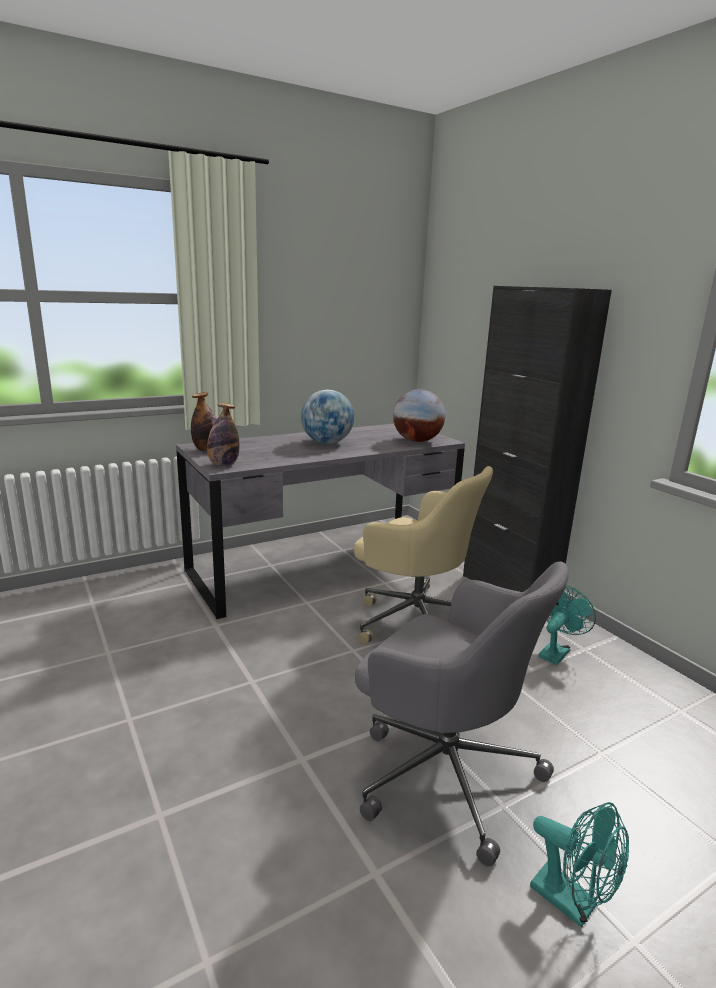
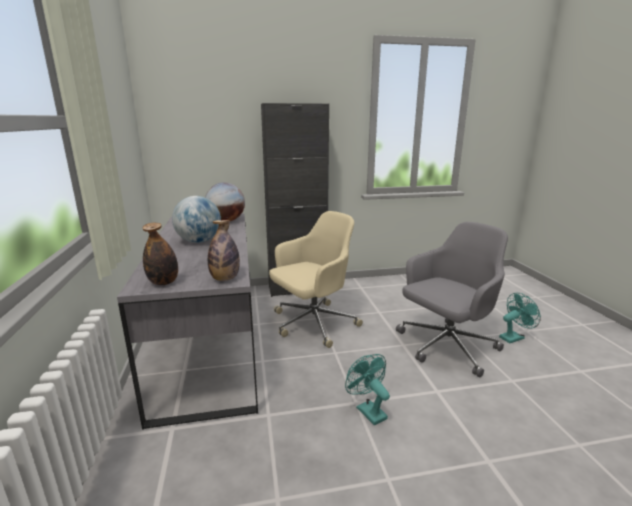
camera: 70 degrees left, 0 degrees up
turquoise fan [538,585,596,665] -> turquoise fan moved to [345,354,390,425]

